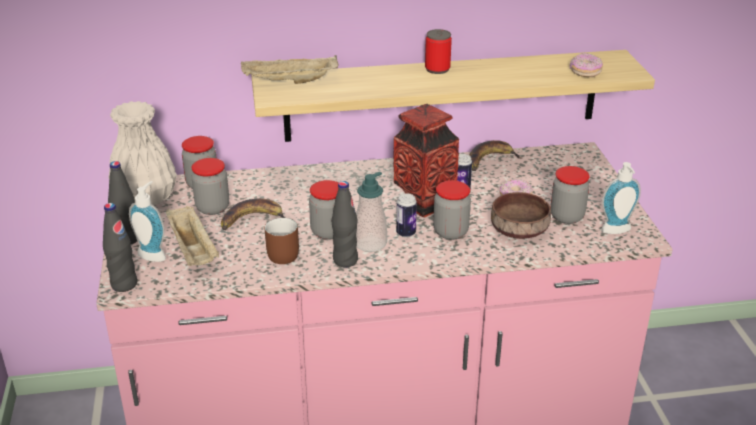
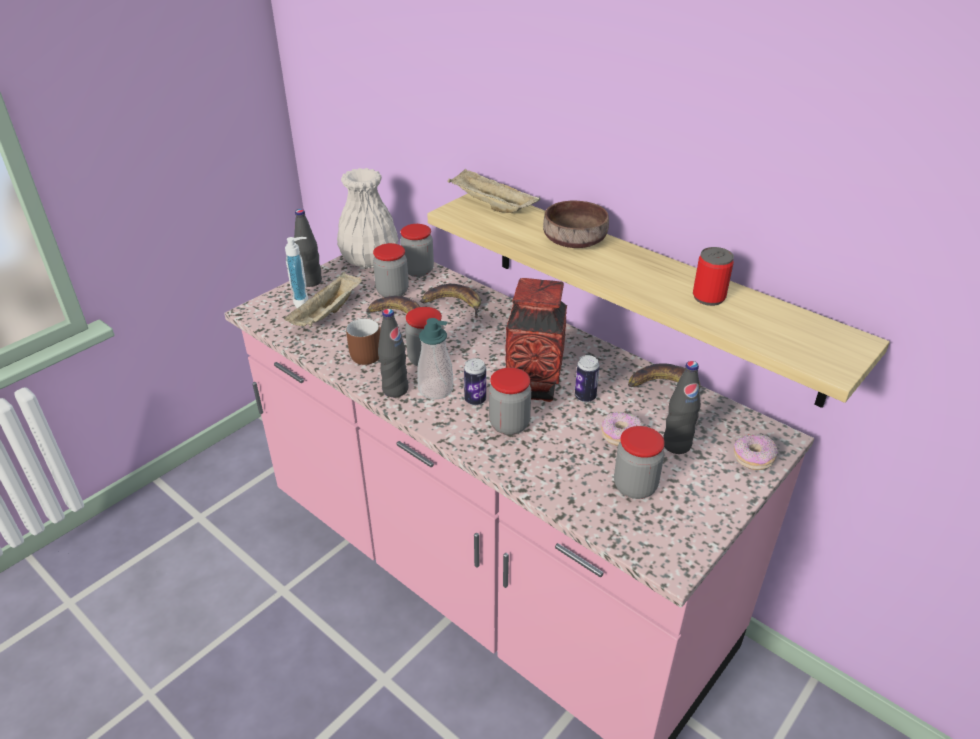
camera: 50 degrees right, 5 degrees up
black bottle [103,203,137,292] -> black bottle moved to [663,361,700,454]
can [425,29,452,74] -> can moved to [693,247,734,306]
brown bowl [491,192,551,239] -> brown bowl moved to [543,200,609,248]
donut [570,53,603,77] -> donut moved to [734,434,778,470]
soap dispenser [601,162,641,234] -> none
none -> banana [420,284,481,318]

